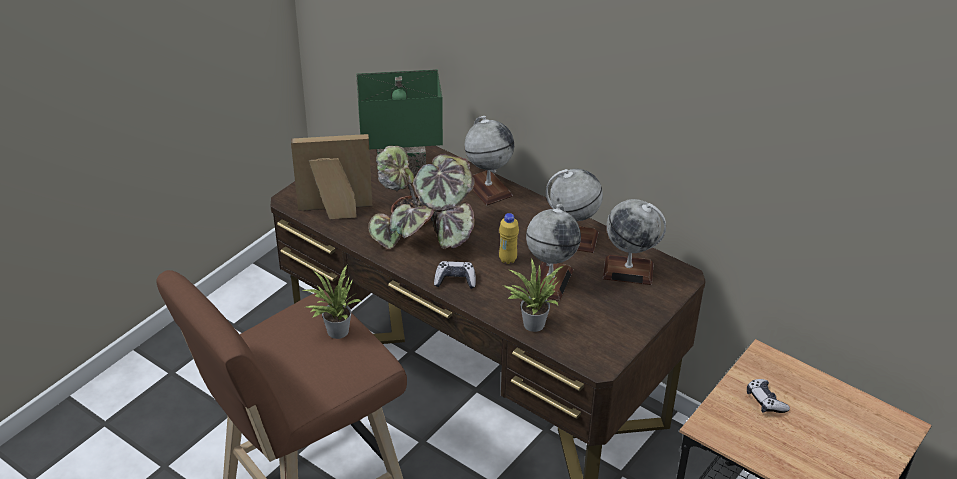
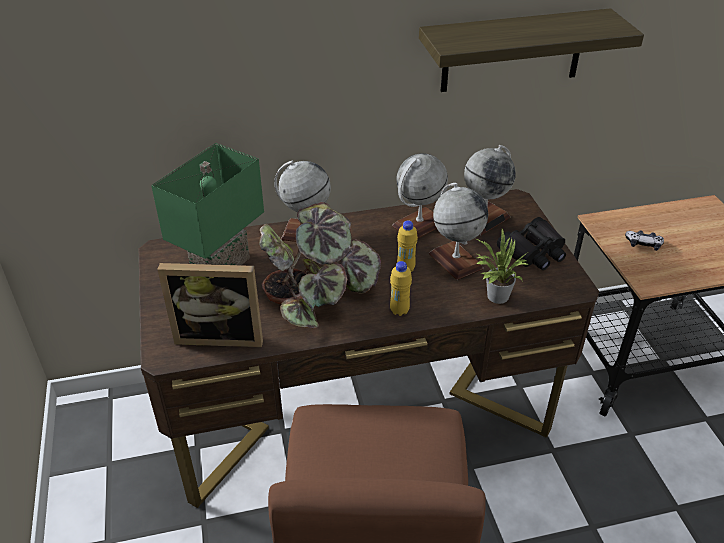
camera: 50 degrees left, 0 degrees up
picture frame [291,134,372,219] -> picture frame turned 120 degrees counterclockwise [157,263,263,347]
potted plant [301,265,362,339] -> none
game controller [434,261,476,289] -> yellow bottle [390,261,412,316]
none -> shelf [419,8,644,92]
none -> black binoculars [497,217,566,270]

